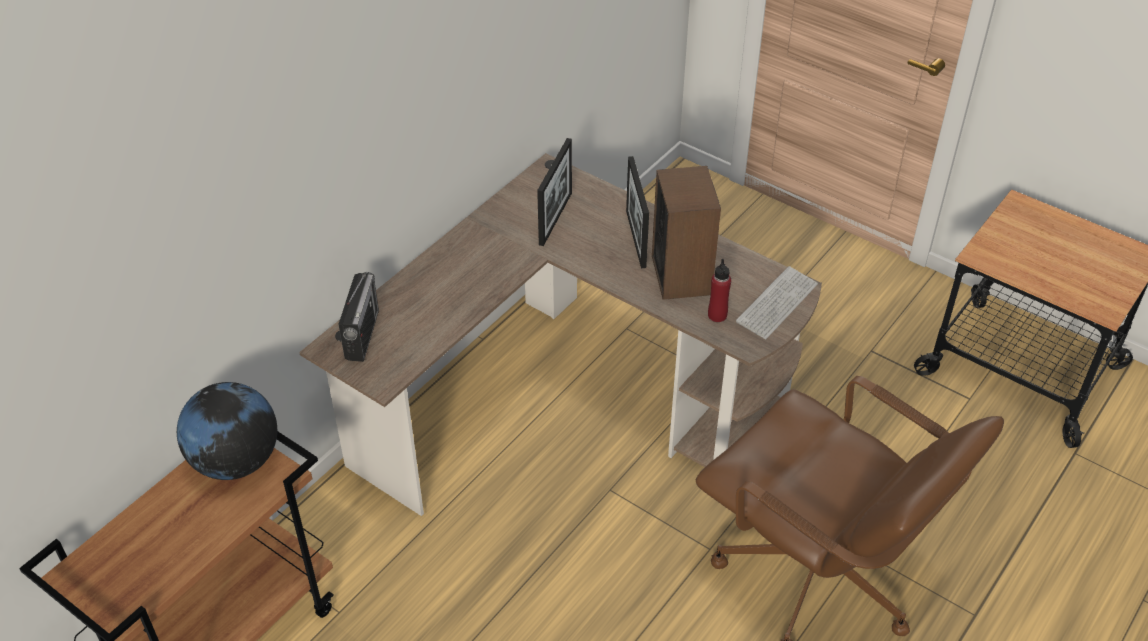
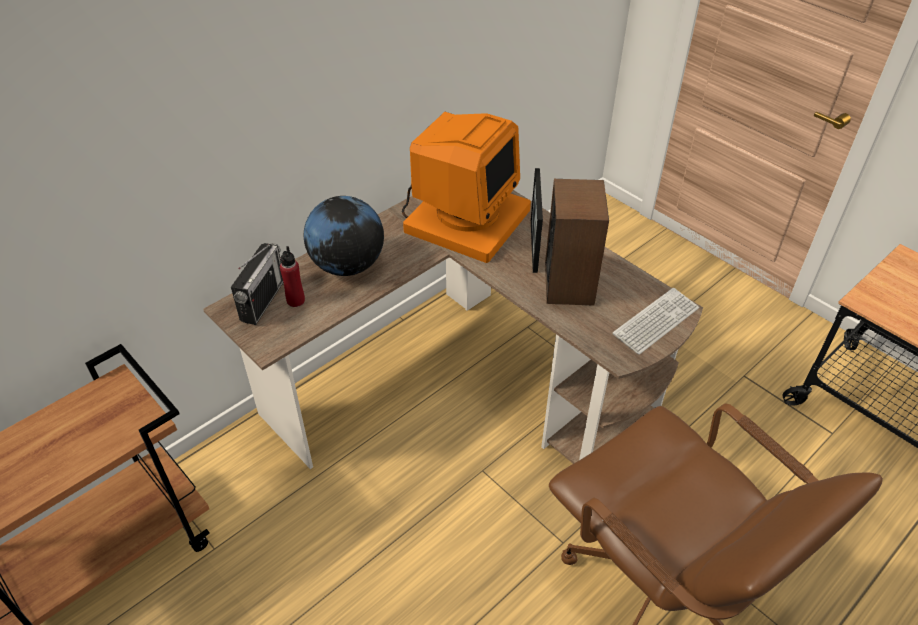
camera: 10 degrees right, 0 degrees up
globe [177,382,277,480] -> globe moved to [304,196,384,276]
picture frame [537,138,572,246] -> monitor [402,112,531,263]
red bottle [708,259,731,322] -> red bottle moved to [280,246,305,307]

